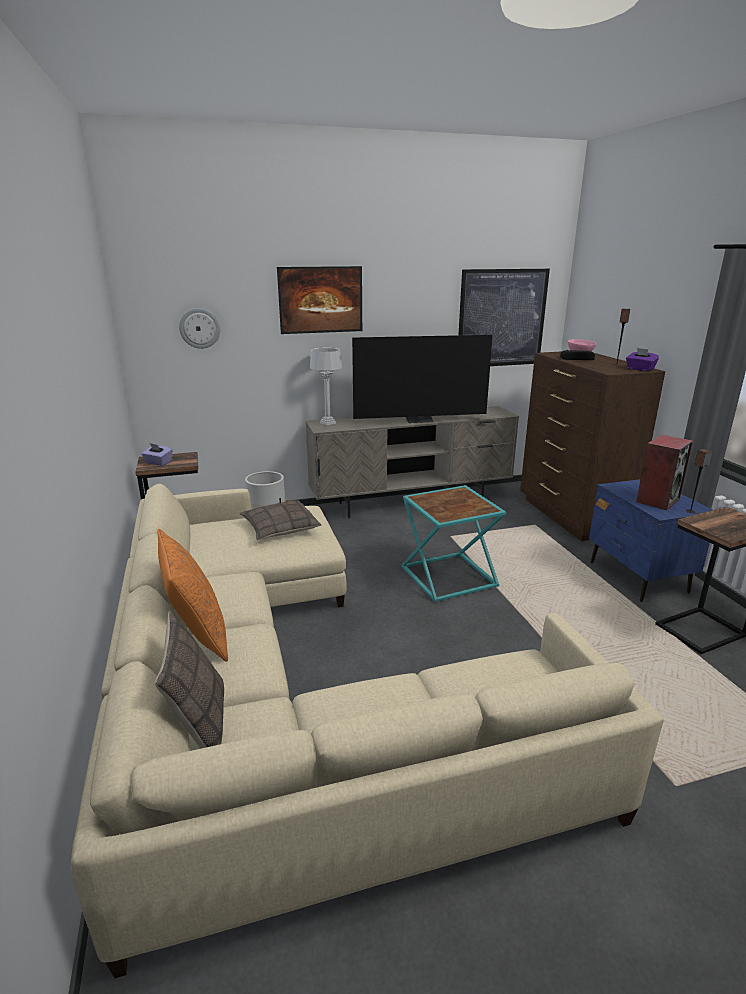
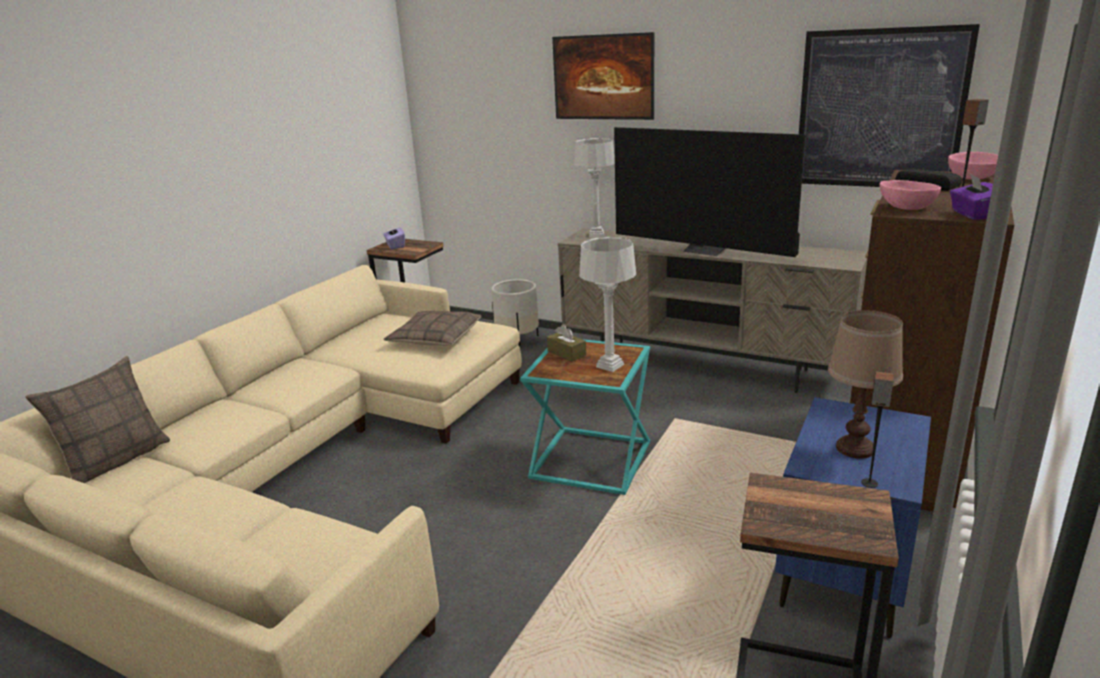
camera: 45 degrees right, 0 degrees up
orange pillow [157,529,228,662] -> none
wall clock [179,308,220,349] -> none
speaker [636,435,693,510] -> brown table lamp [828,310,903,459]
none -> brown tissue box [547,325,586,361]
none -> grey table lamp [579,237,636,372]
none -> pink bowl [879,180,941,210]

